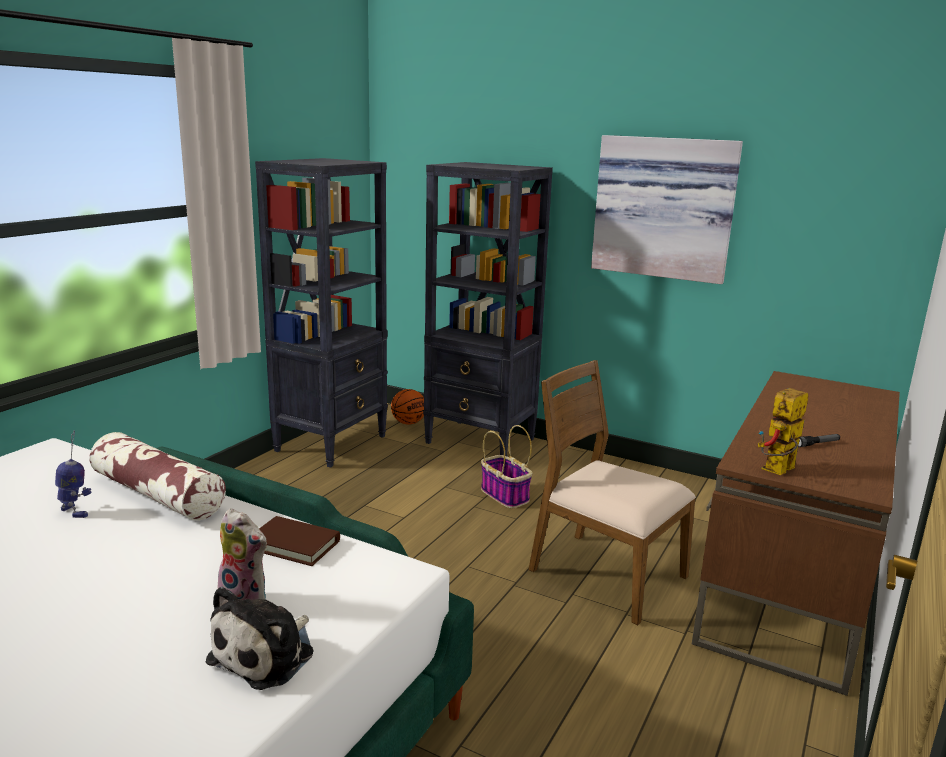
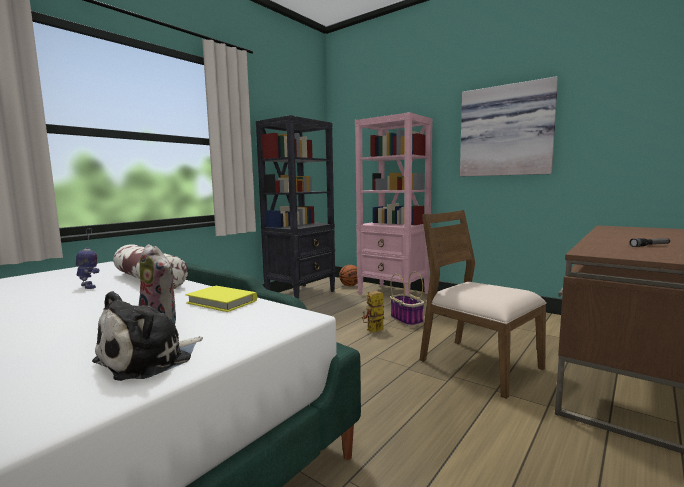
camera: 10 degrees right, 10 degrees down
brown book [259,516,340,566] -> yellow book [186,286,257,312]
black bookcase [423,162,553,456] -> pink bookcase [355,112,433,295]
toy robot [758,388,808,475] -> toy robot moved to [362,291,384,333]

